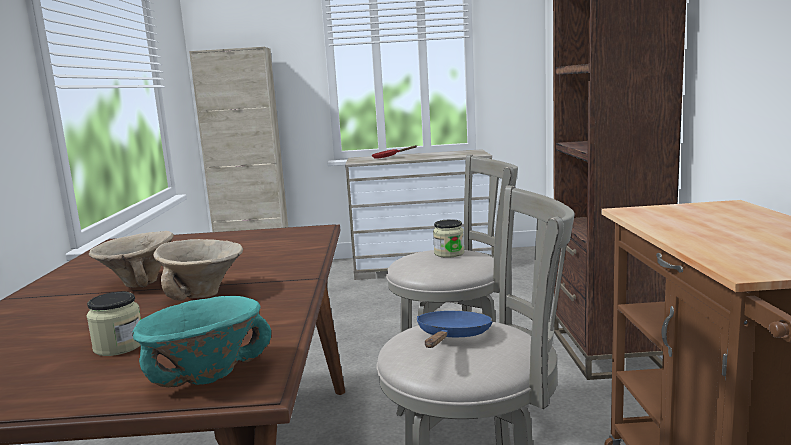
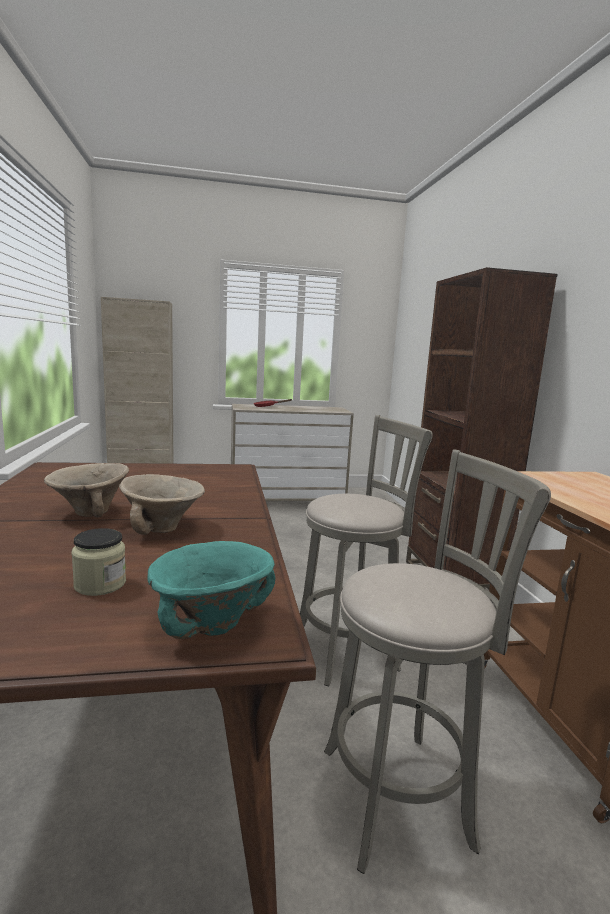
camera: 10 degrees left, 0 degrees up
blue frying pan [417,311,493,348] -> none
jar [433,219,464,258] -> none

